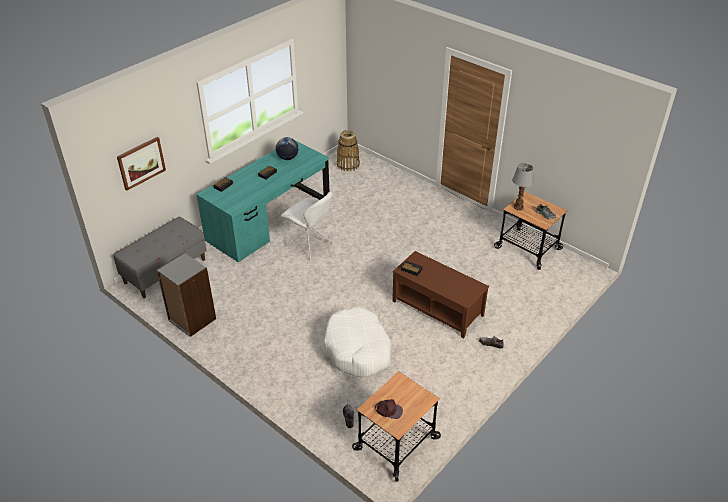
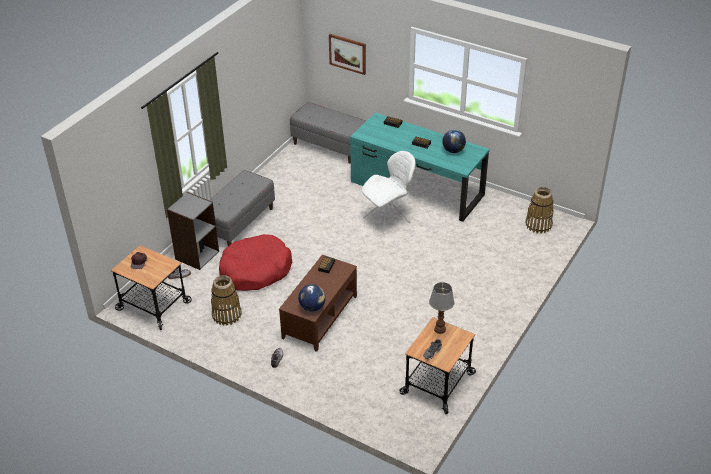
camera: 80 degrees right, 0 degrees up
grey bookcase [156,253,216,337] -> grey bookcase moved to [167,192,219,270]
white chair [280,191,333,261] -> white chair turned 150 degrees counterclockwise [362,151,416,236]
white dog bed [324,307,392,377] -> red dog bed [219,234,292,291]
none -> grey bench [209,170,275,246]
none -> basket [211,275,241,326]
none -> globe [298,284,326,312]

